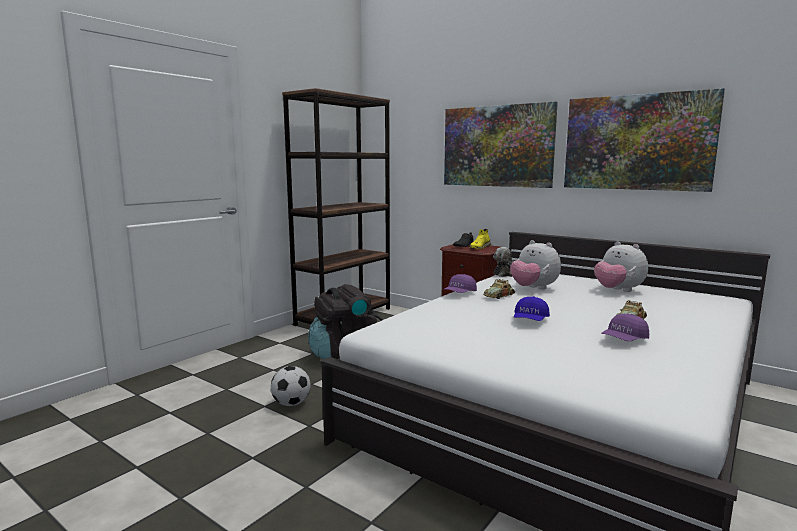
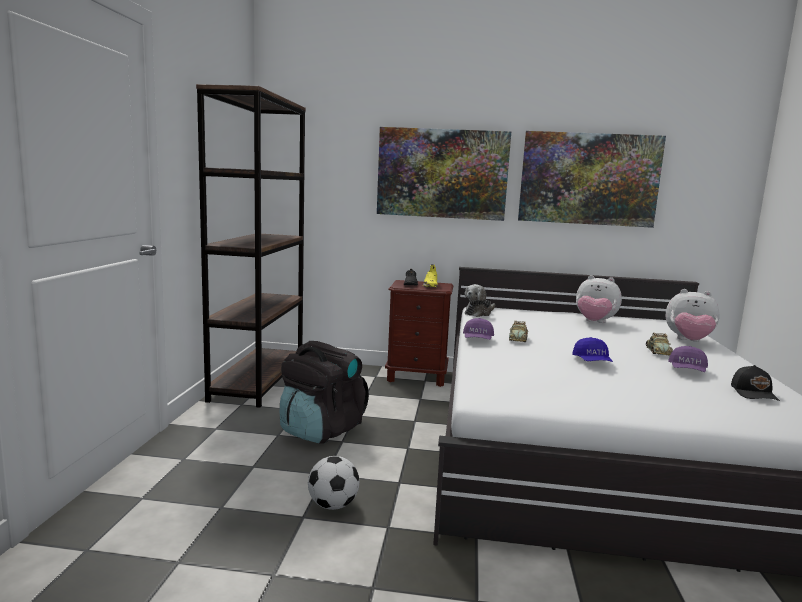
camera: 30 degrees left, 0 degrees up
plush toy [510,240,561,290] -> plush toy moved to [666,289,720,342]
none -> black cap [731,365,780,401]

